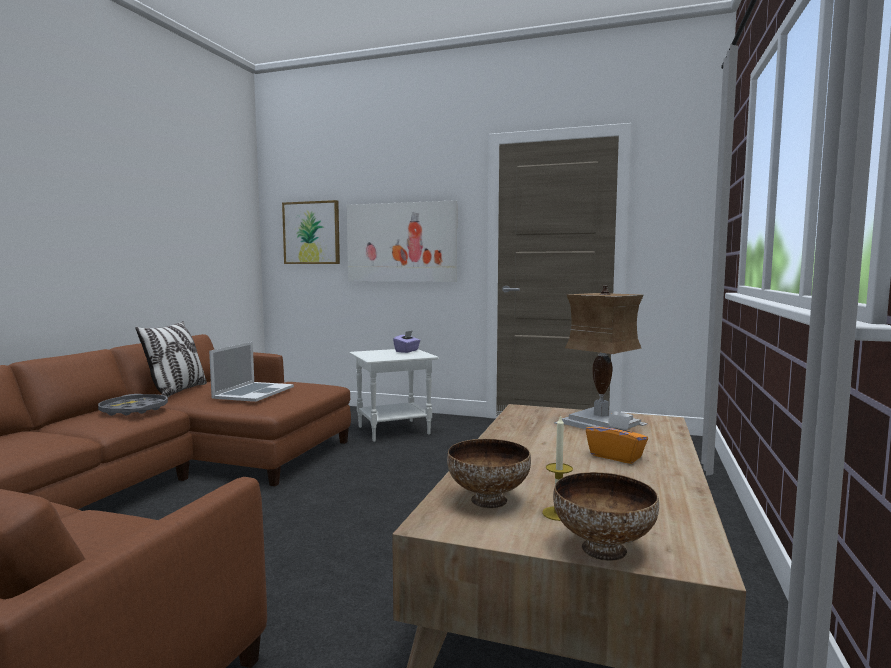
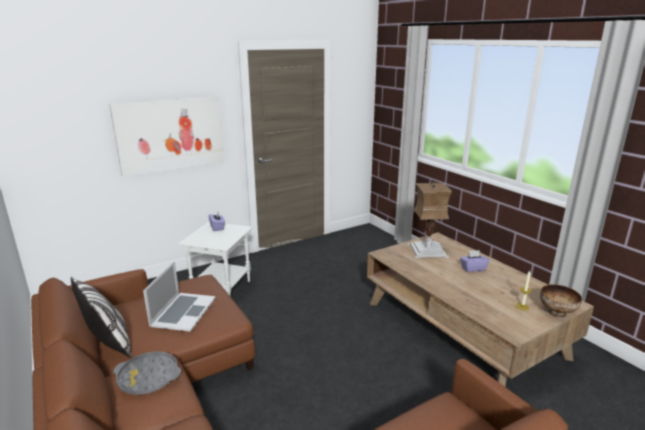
camera: 50 degrees left, 15 degrees up
laptop [209,342,294,402] -> laptop turned 45 degrees clockwise [143,261,216,332]
picture [282,200,340,264] -> none
bowl [447,439,531,508] -> none
orange tissue box [586,413,648,464] -> purple tissue box [460,250,490,272]

